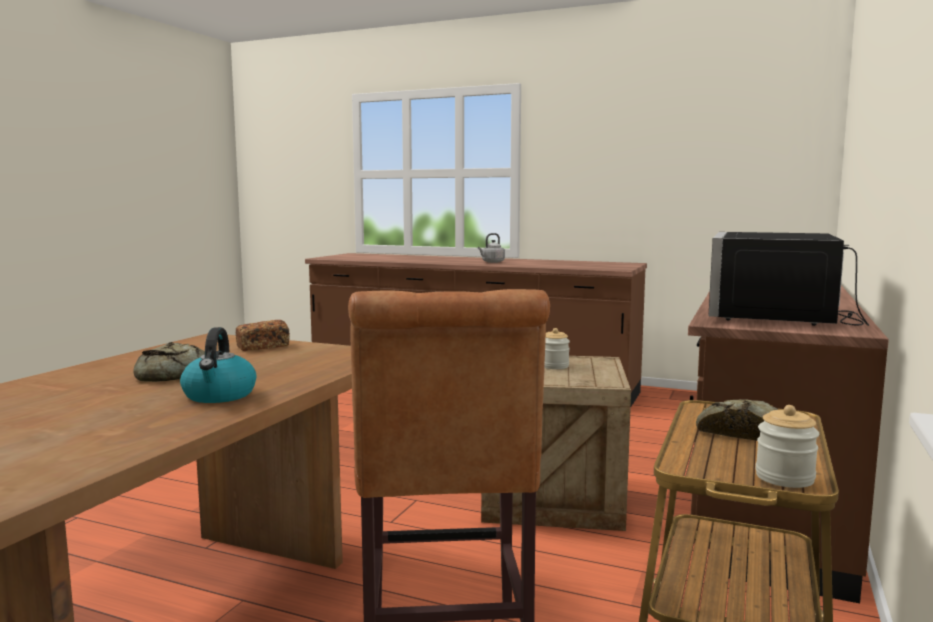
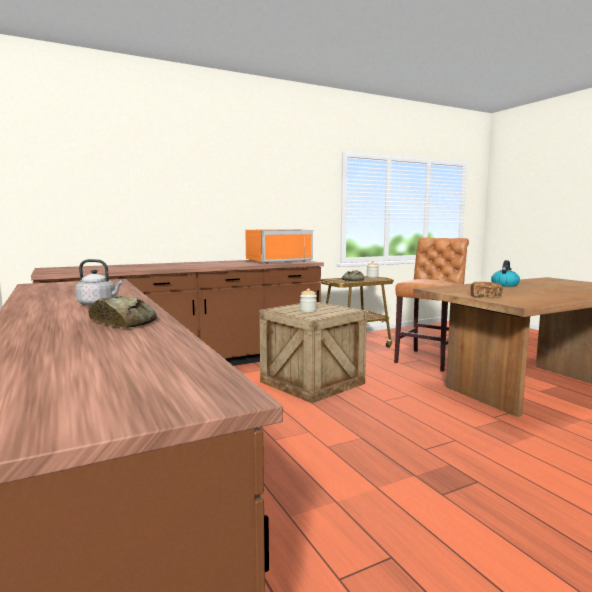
camera: 140 degrees left, 0 degrees up
bread [133,342,205,382] -> bread moved to [88,296,157,328]
black microwave [708,232,869,326] -> orange microwave [245,229,313,263]

